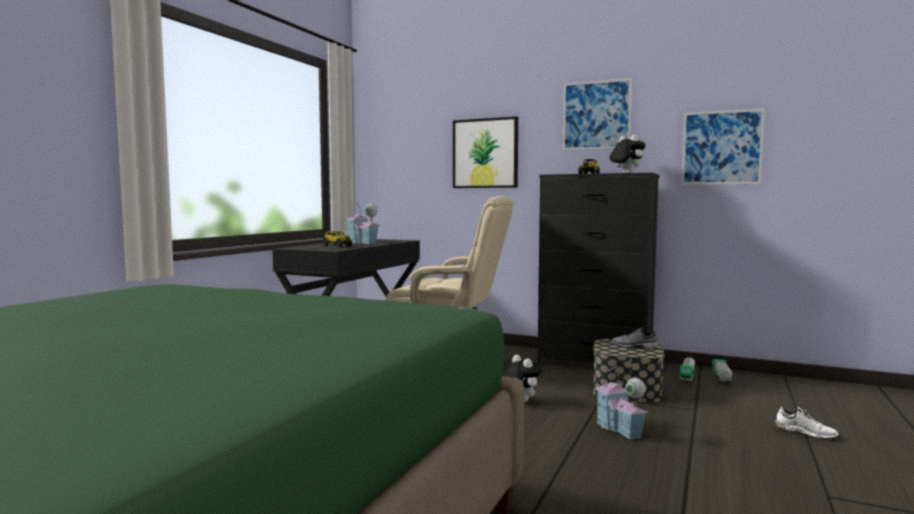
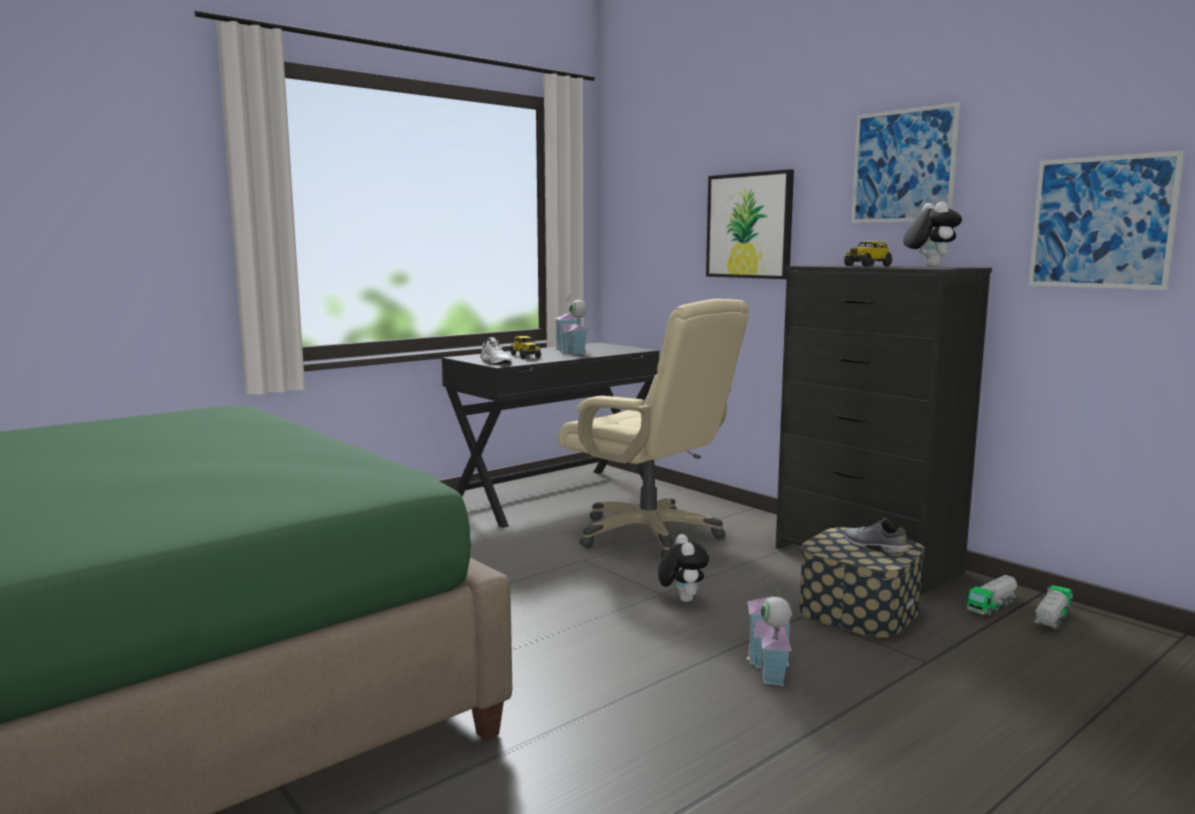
camera: 25 degrees right, 5 degrees up
white shoe [775,406,839,439] -> white shoe moved to [480,337,512,364]

